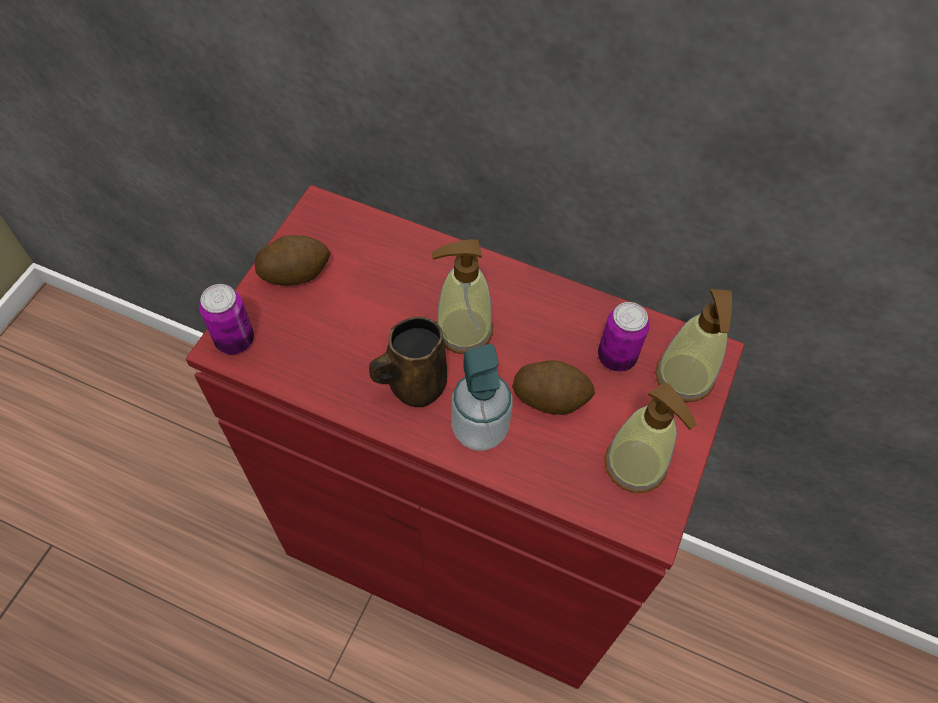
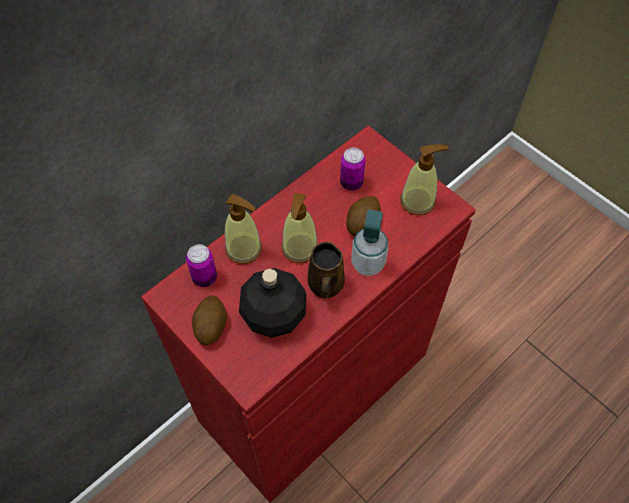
camera: 65 degrees left, 0 degrees up
can [199,284,254,355] -> can moved to [186,244,217,287]
soap dispenser [655,289,732,402] -> soap dispenser moved to [225,194,262,264]
none -> black bottle [239,268,306,338]

